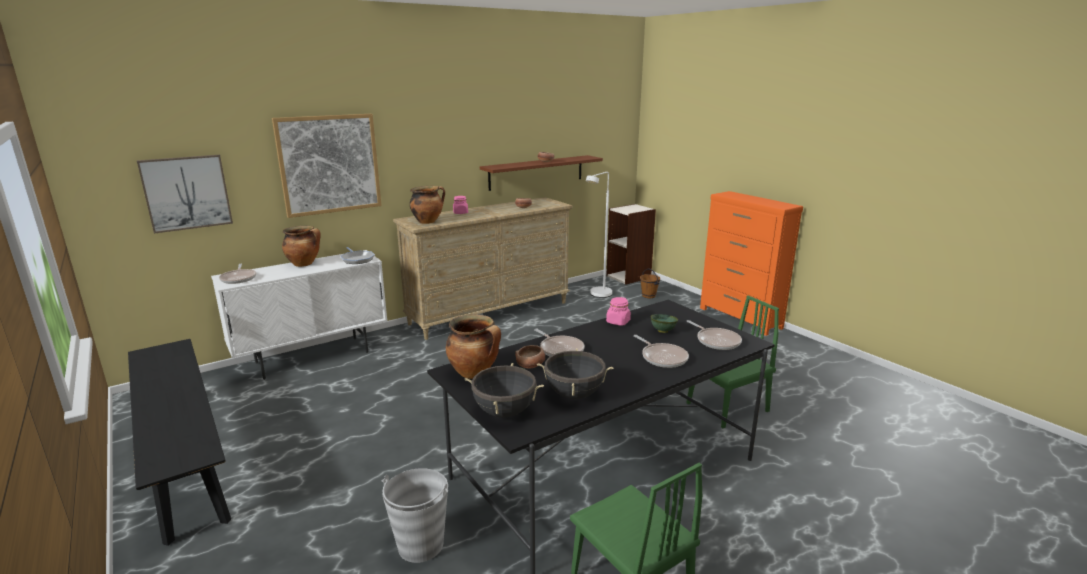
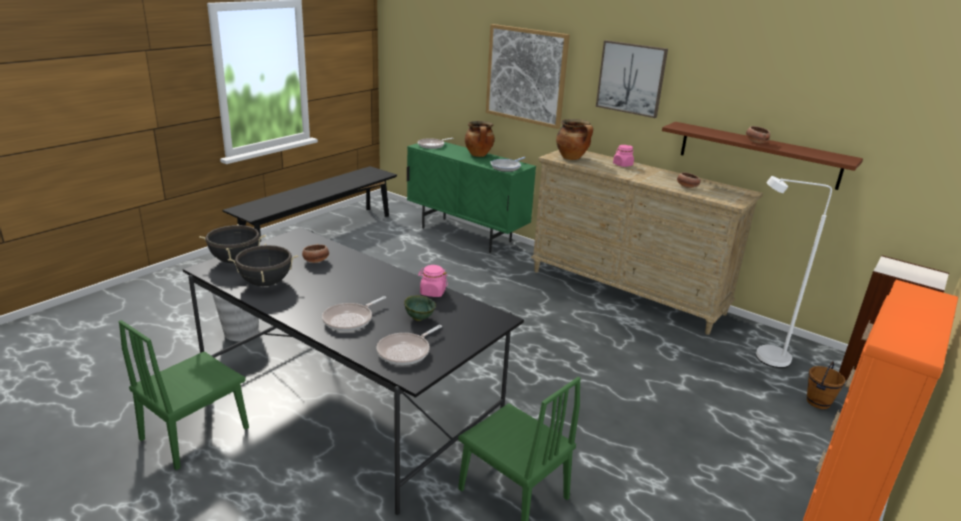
camera: 70 degrees right, 5 degrees up
picture [137,155,233,234] -> picture moved to [596,40,668,118]
white cabinet [211,250,388,380] -> green cabinet [407,142,536,253]
cooking pot [446,314,501,379] -> none
frying pan [534,328,584,356] -> none

